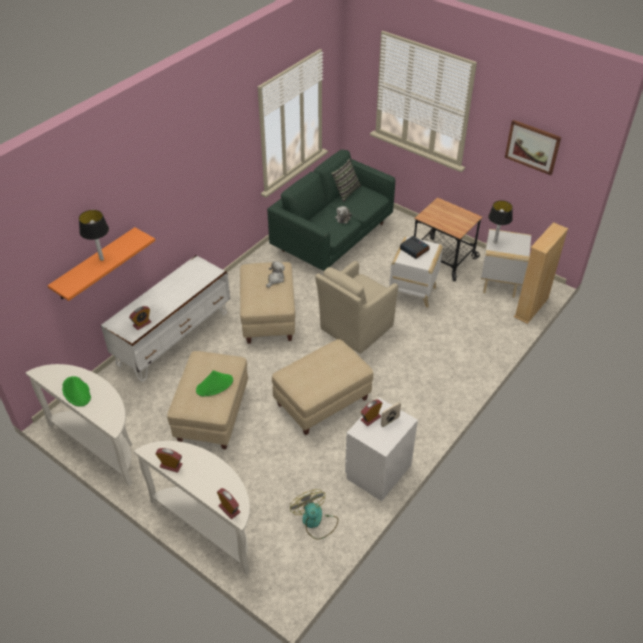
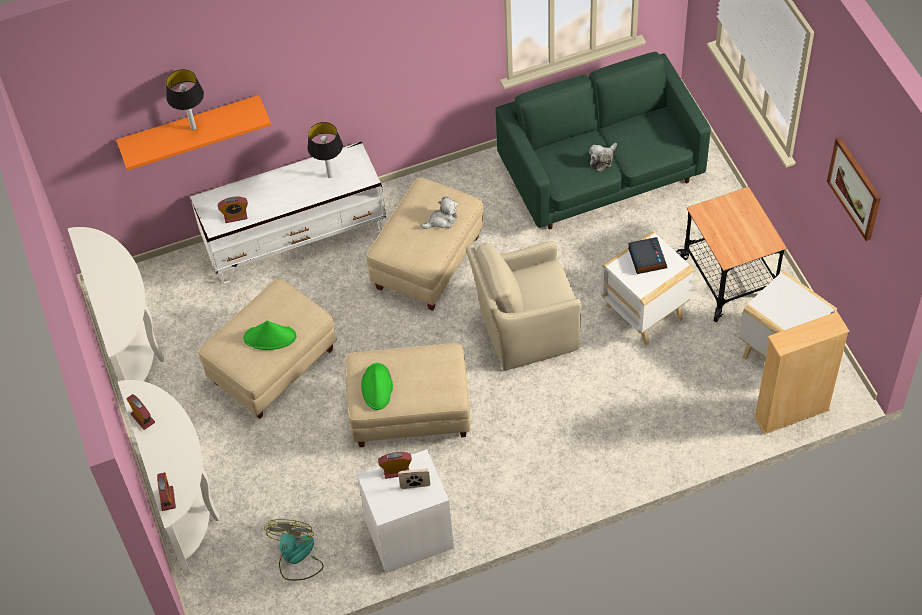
camera: 35 degrees right, 10 degrees up
green hat [62,376,91,407] -> green hat moved to [361,363,393,410]
pillow [331,158,361,203] -> none
table lamp [488,200,513,243] -> table lamp moved to [307,122,343,178]

